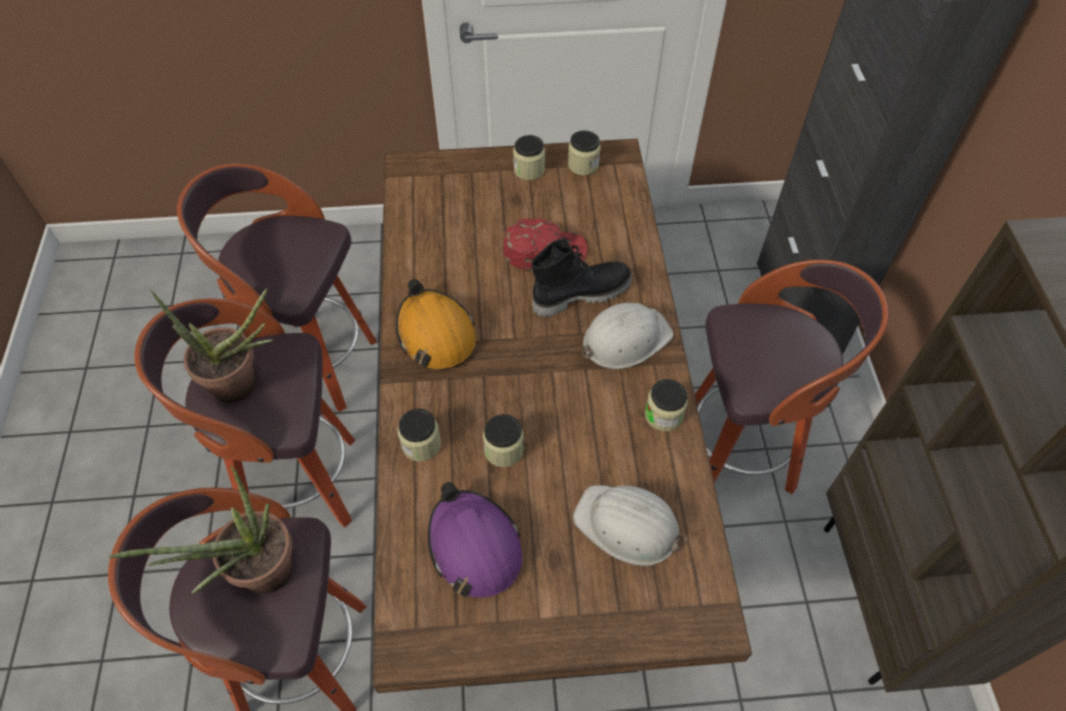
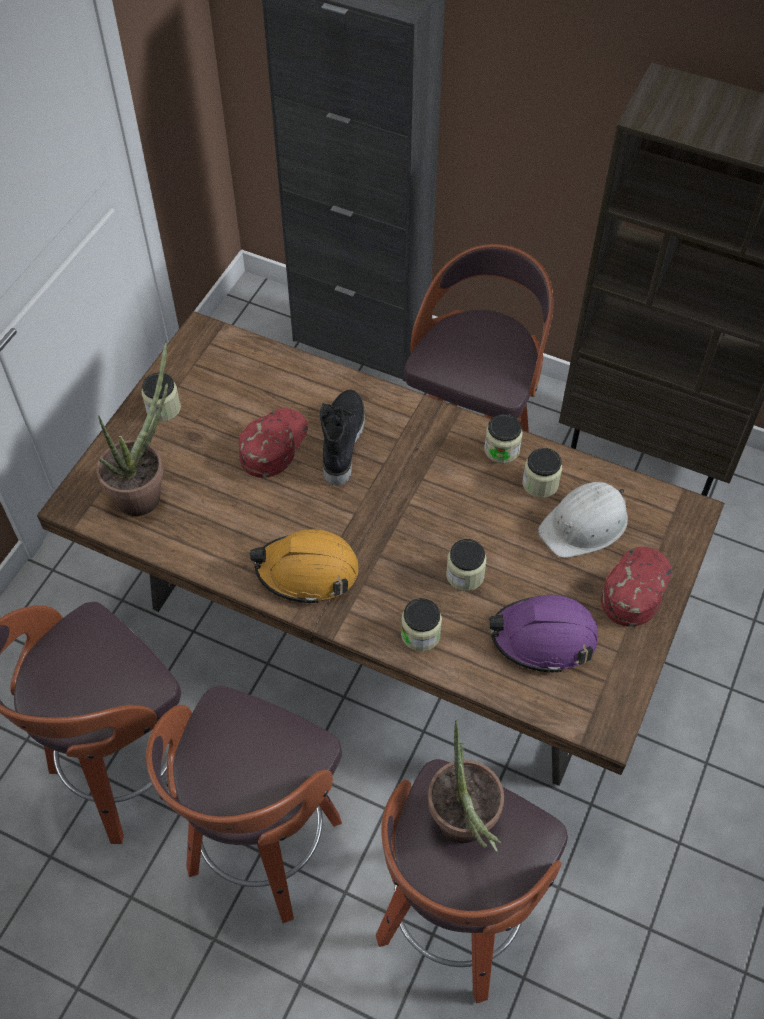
camera: 60 degrees left, 0 degrees up
potted plant [151,288,274,403] -> potted plant moved to [96,340,168,516]
jar [568,130,601,175] -> jar moved to [522,448,562,498]
white hard hat [582,303,674,369] -> none
none -> red cap [601,547,672,627]

